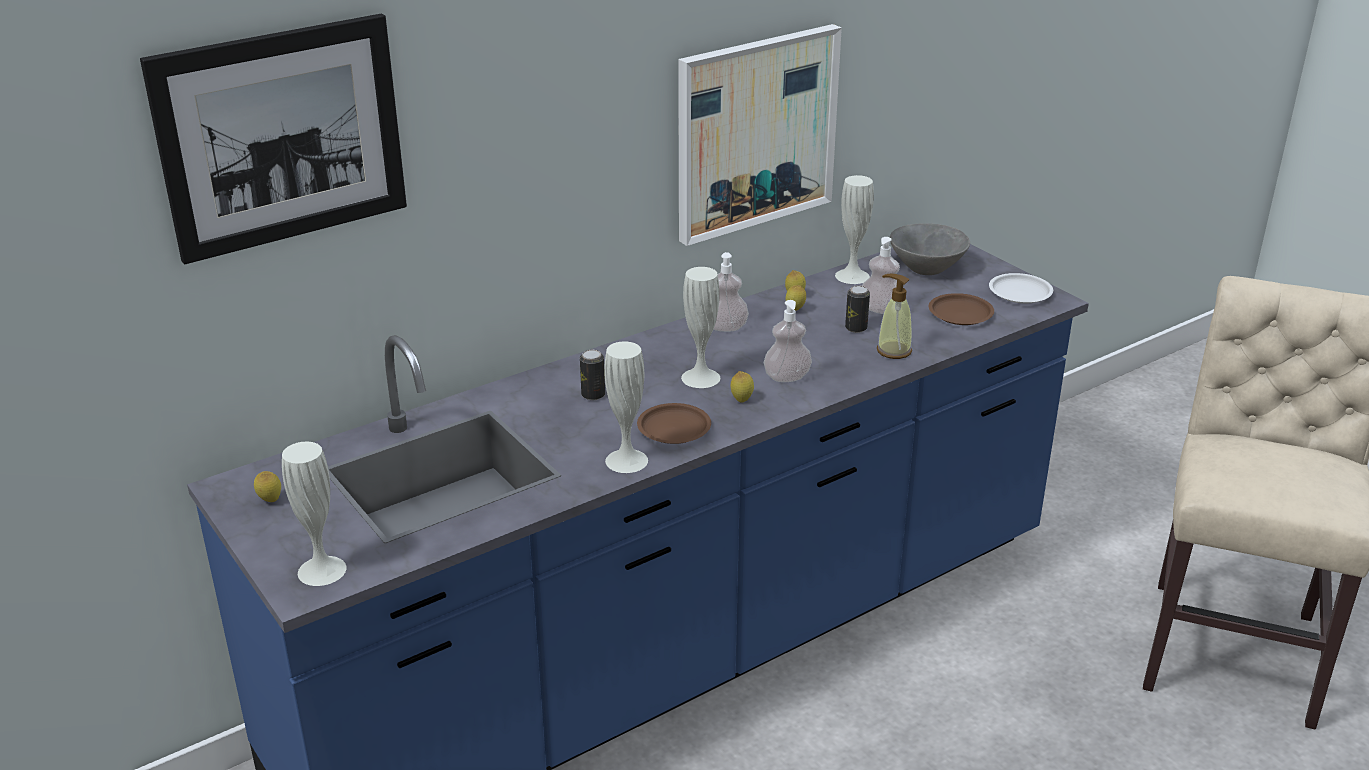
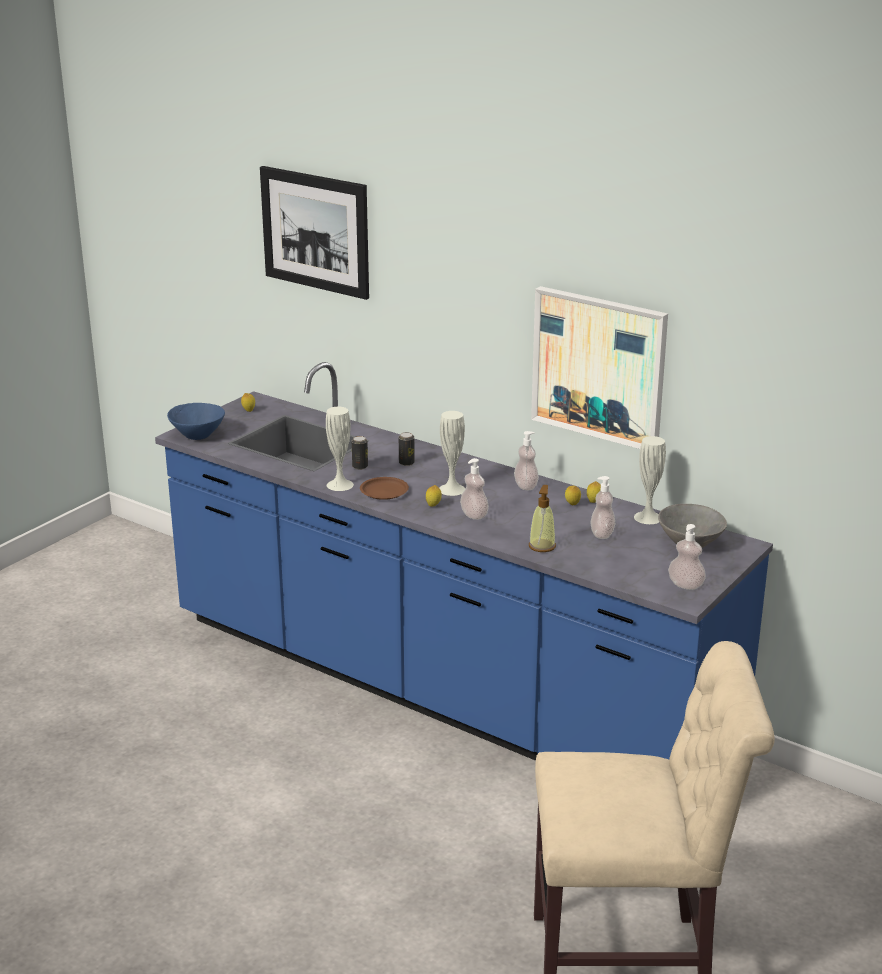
camera: 70 degrees right, 5 degrees down
white vase [282,442,346,586] -> blue bowl [167,403,225,440]
can [845,285,870,333] -> can moved to [352,436,368,470]
brown plate [929,293,994,325] -> none
white plate [989,273,1053,304] -> soap dispenser [668,524,706,590]

